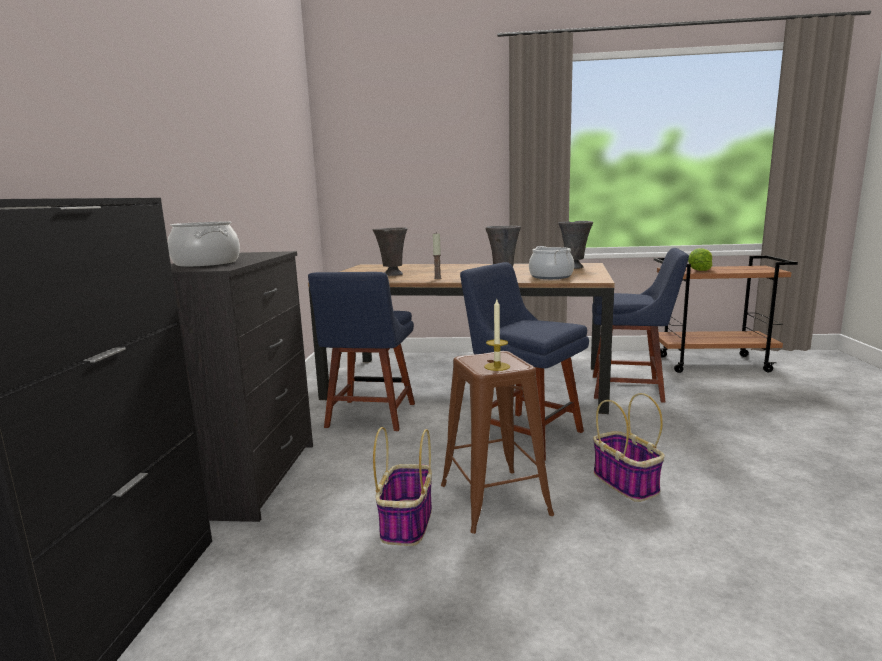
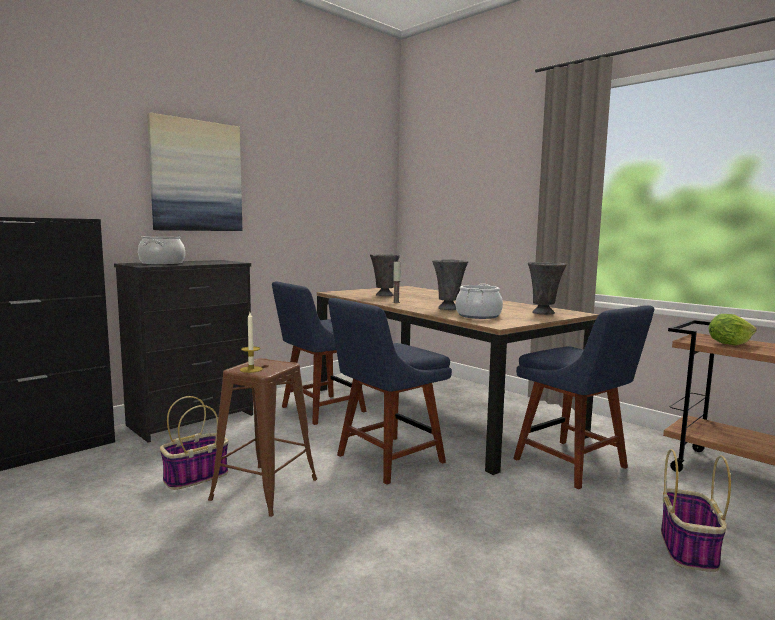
camera: 40 degrees right, 5 degrees down
blue chair [460,262,589,460] -> blue chair turned 120 degrees counterclockwise [328,298,452,485]
basket [593,393,665,502] -> basket moved to [661,449,731,572]
none -> picture [147,113,242,231]

